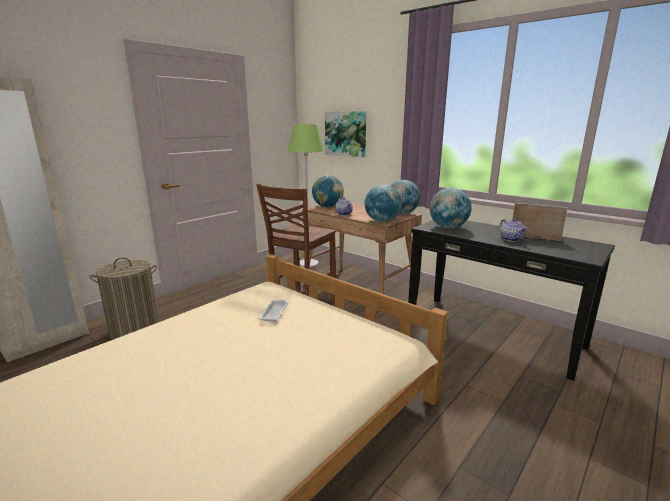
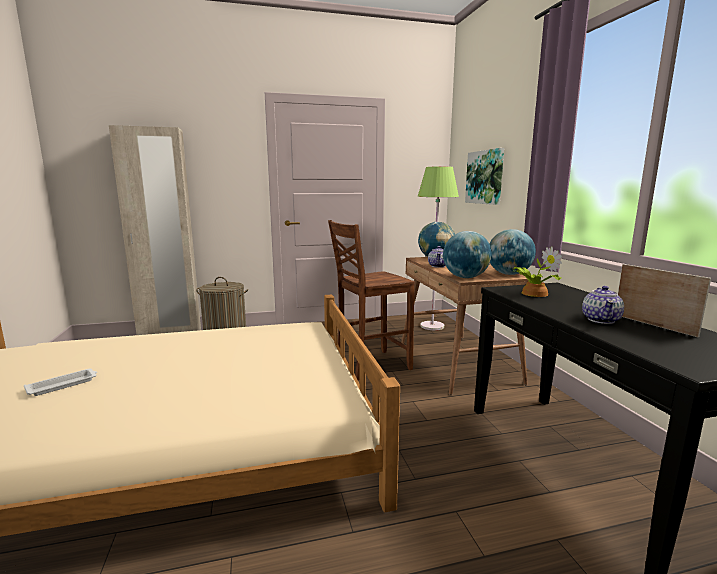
camera: 35 degrees right, 5 degrees down
white tray [258,299,289,322] -> white tray moved to [24,369,97,396]
globe [430,188,472,228] -> potted plant [512,246,562,297]

